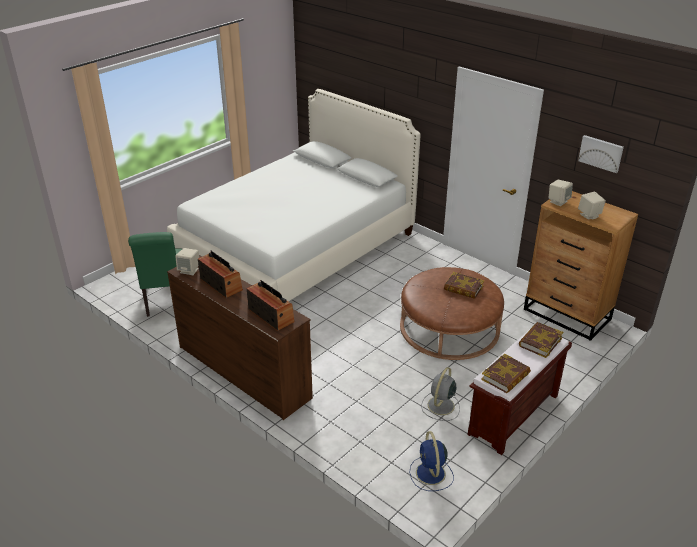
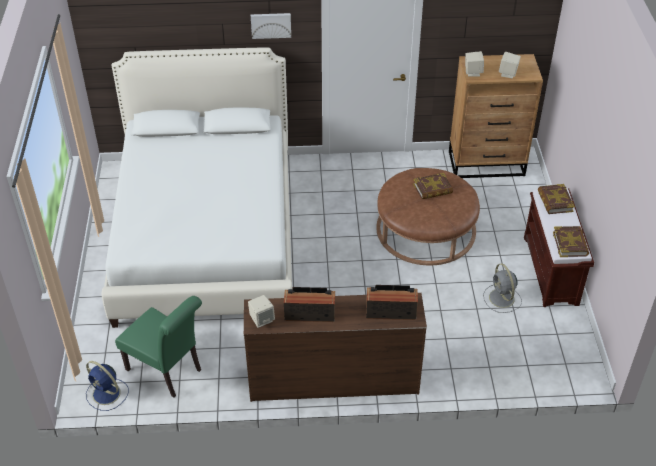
camera: 45 degrees left, 10 degrees up
blue fan [409,431,454,491] -> blue fan moved to [86,361,129,411]
picture [578,135,624,173] -> picture moved to [251,13,291,39]

